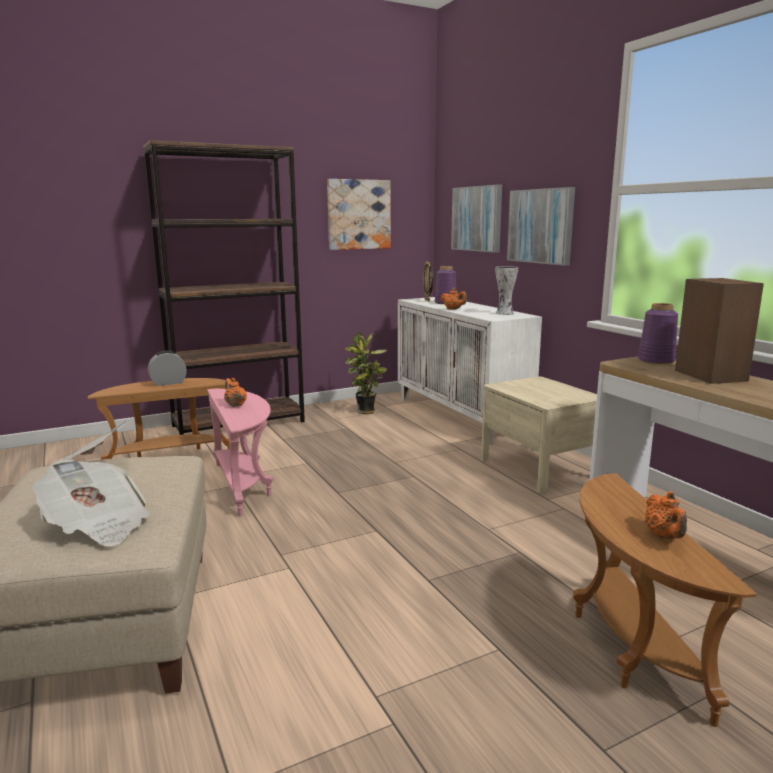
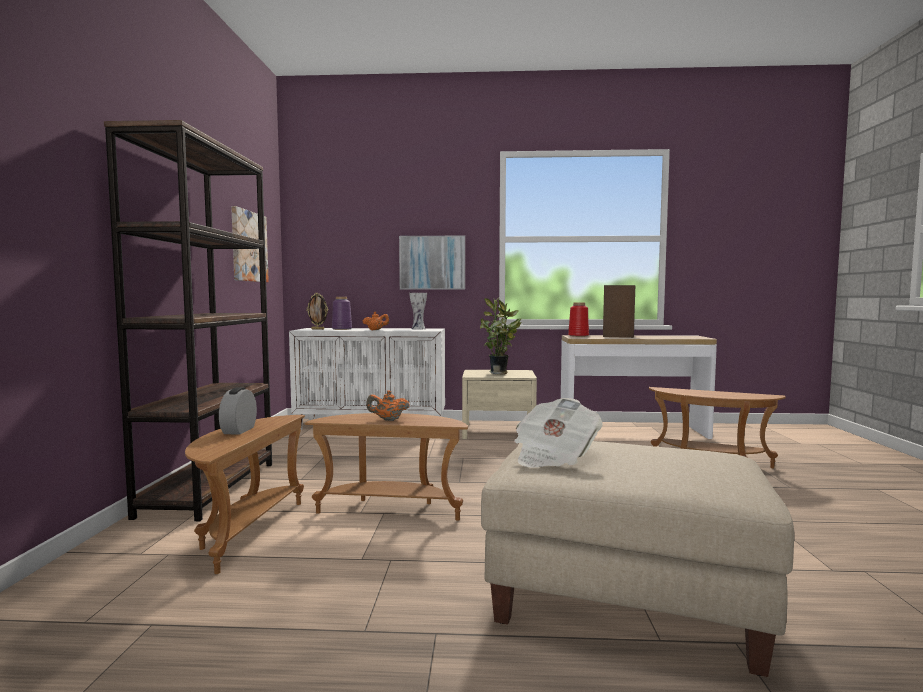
camera: 60 degrees left, 10 degrees down
newspaper [33,459,151,547] -> none
pink side table [207,389,274,517] -> brown side table [304,413,468,521]
potted plant [345,332,387,414] -> potted plant moved to [480,297,522,374]
picture [451,184,502,253] -> none
purple vase [638,303,678,364] -> red vase [568,302,589,337]
orange teapot [645,491,687,539] -> none

